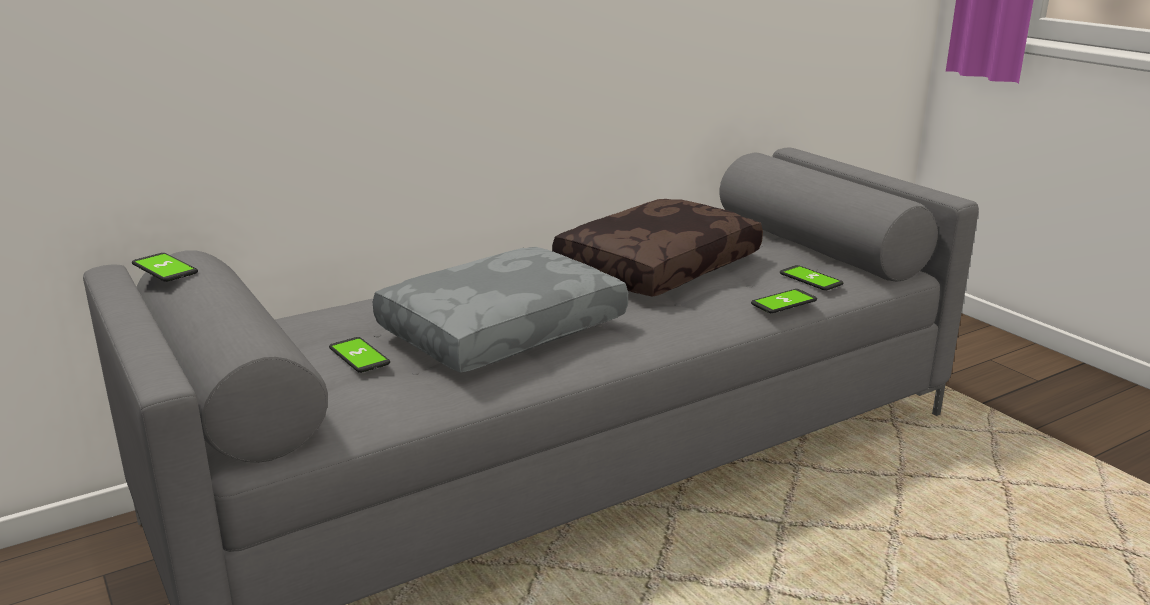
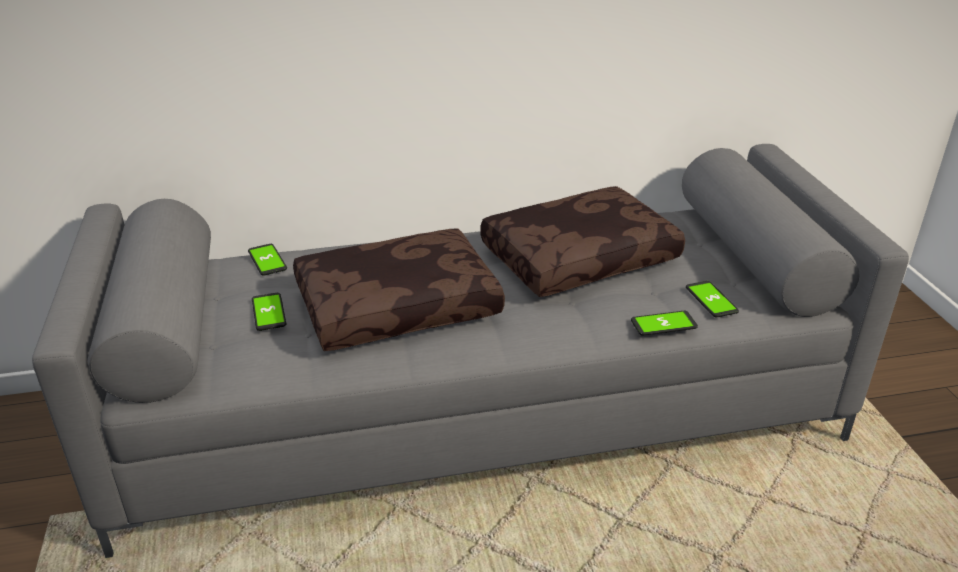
camera: 20 degrees right, 10 degrees up
phone [132,253,198,282] -> phone moved to [248,244,287,276]
grey pillow [373,247,628,373] -> brown pillow [293,228,505,351]

